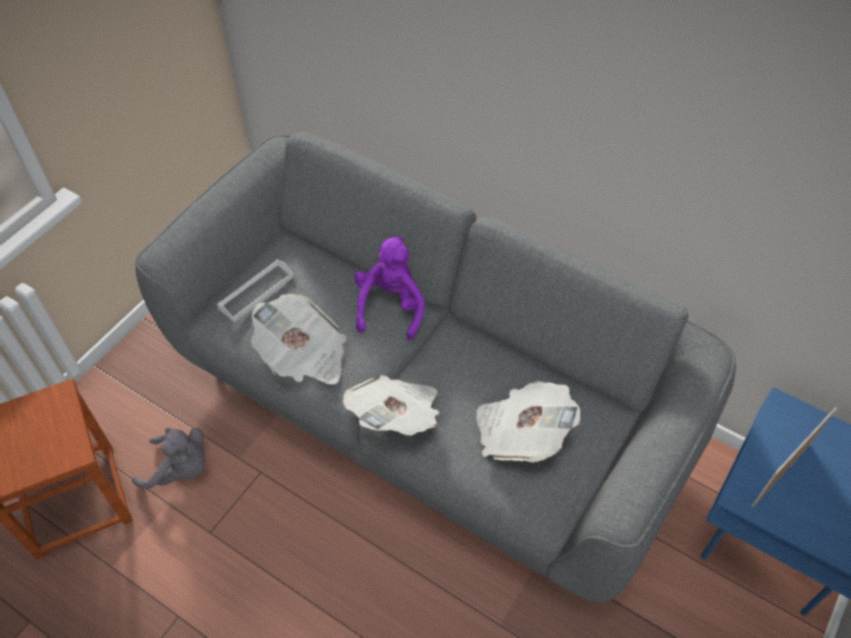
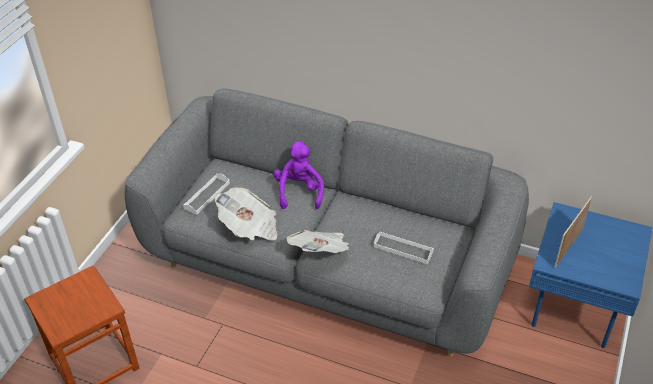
camera: 10 degrees left, 10 degrees down
grey plush toy [132,427,205,489] -> none
newspaper [476,381,581,463] -> white tray [374,231,434,264]

